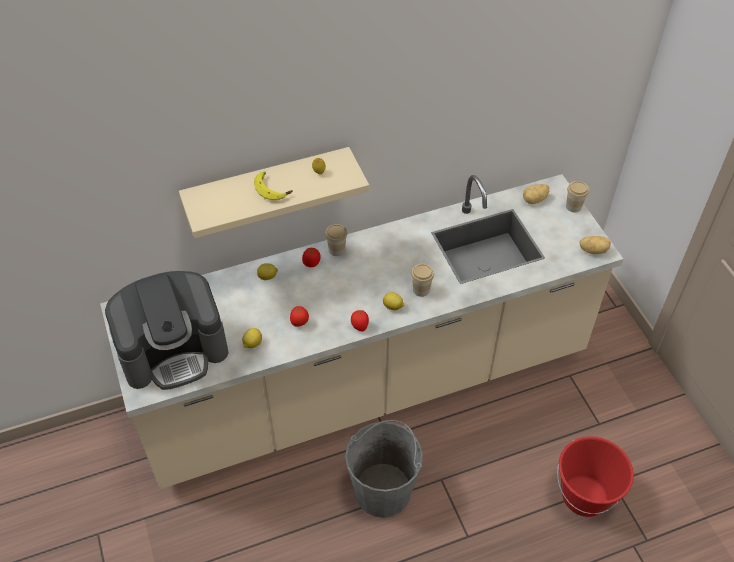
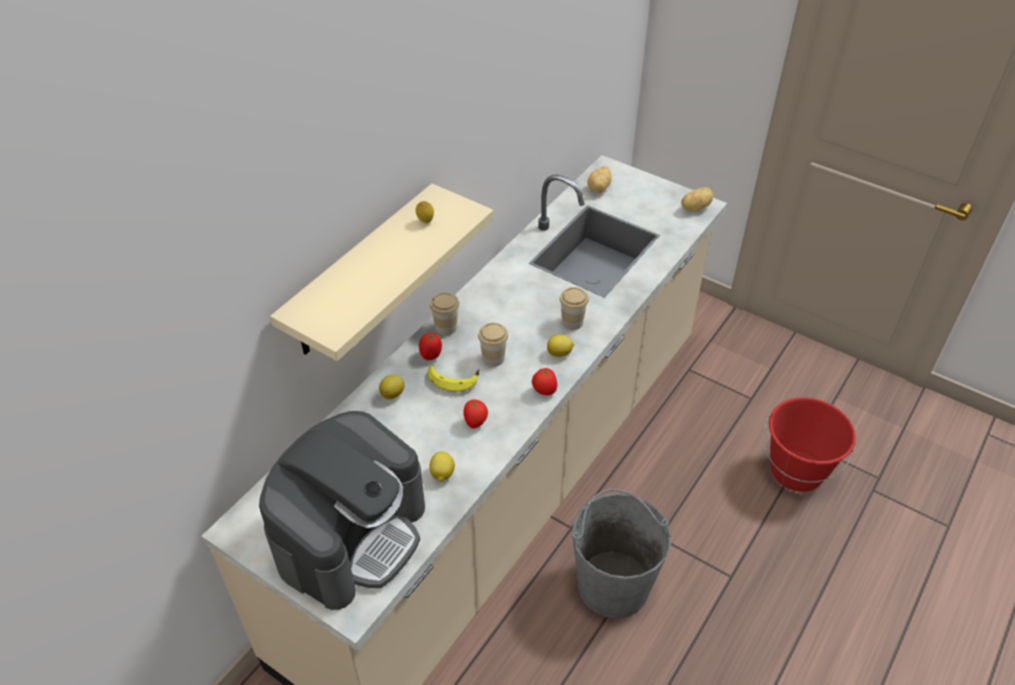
camera: 35 degrees left, 5 degrees down
banana [254,172,293,200] -> banana moved to [427,365,479,392]
cup [566,181,589,213] -> cup moved to [478,323,508,367]

